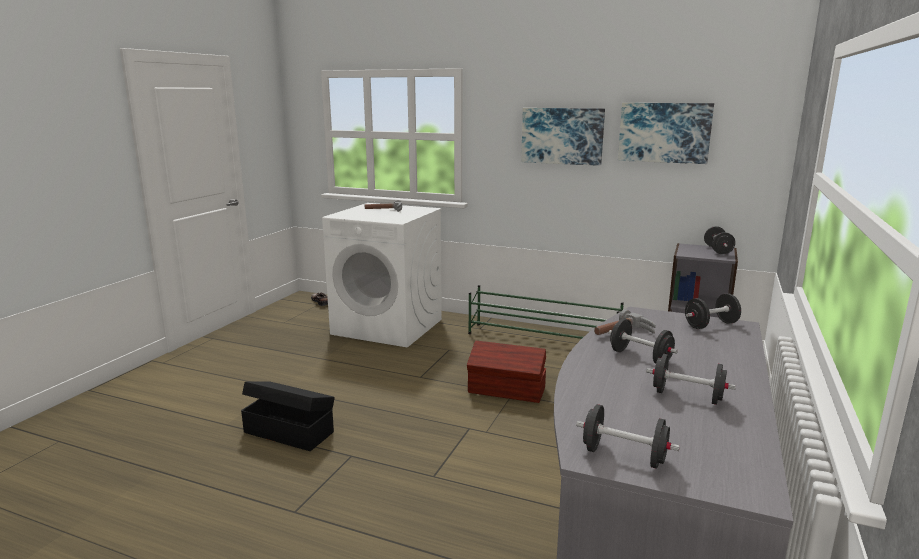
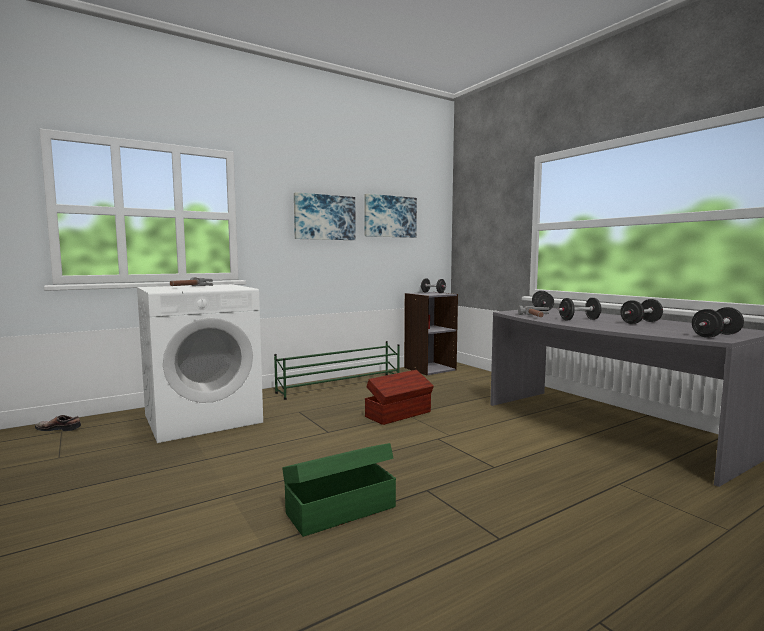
camera: 55 degrees left, 10 degrees down
black storage box [241,381,335,451] -> green storage box [282,443,396,537]

